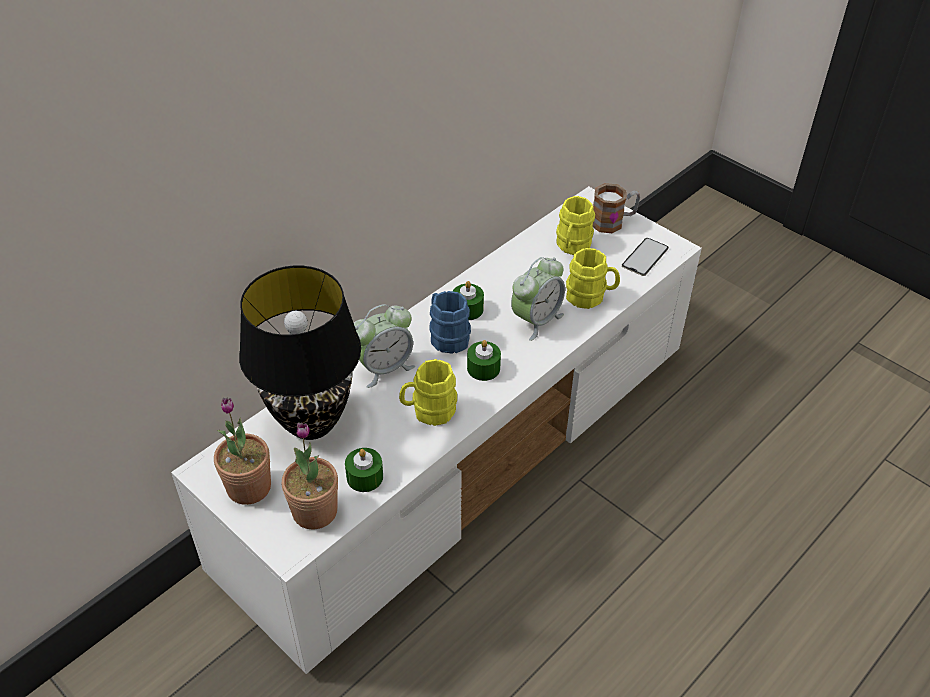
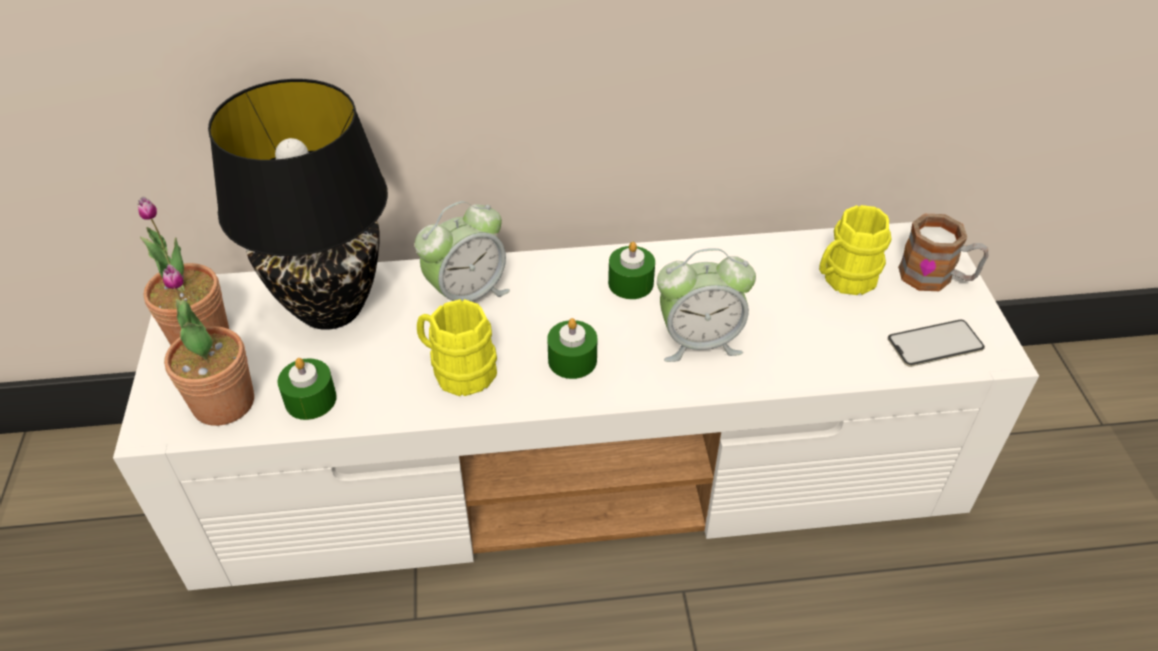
camera: 40 degrees right, 0 degrees up
alarm clock [354,304,415,388] -> alarm clock turned 45 degrees counterclockwise [415,201,510,301]
blue mug [430,291,471,354] -> none
yellow mug [566,248,620,309] -> none

